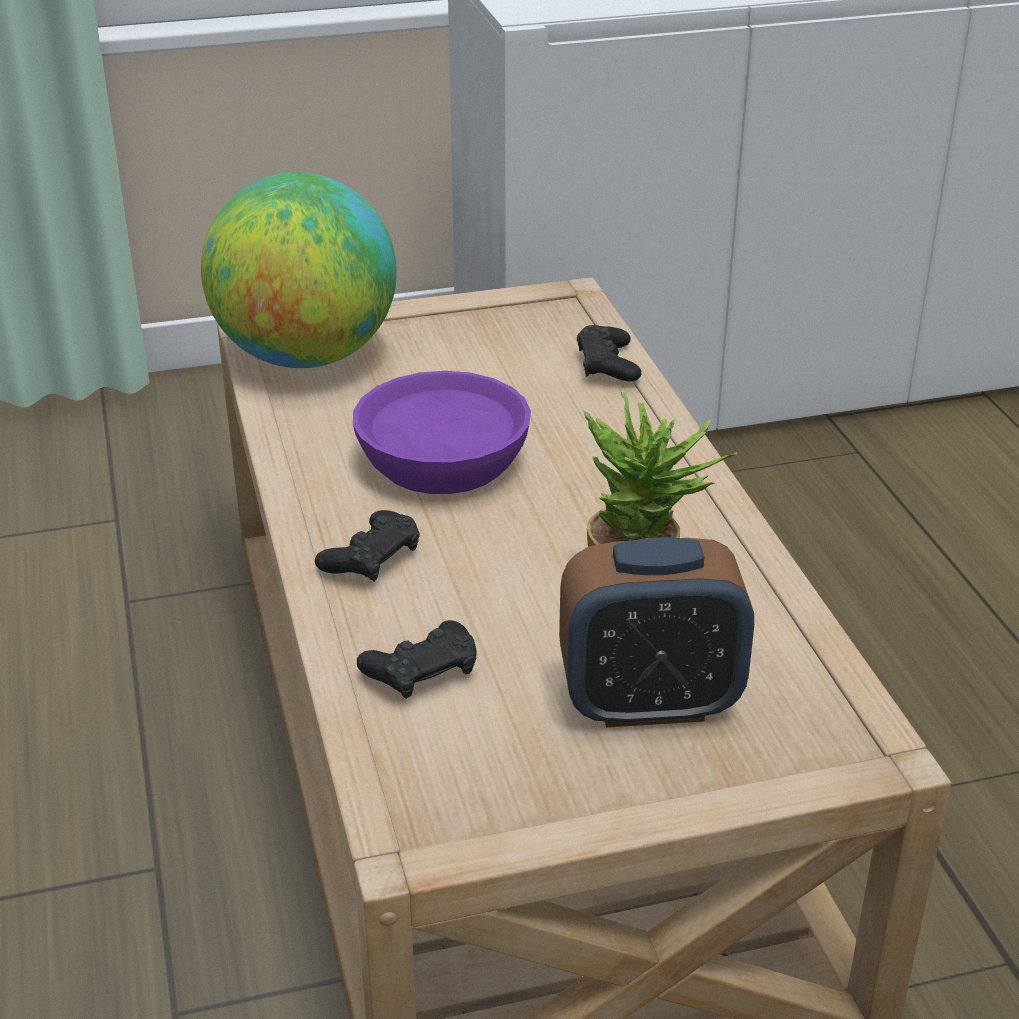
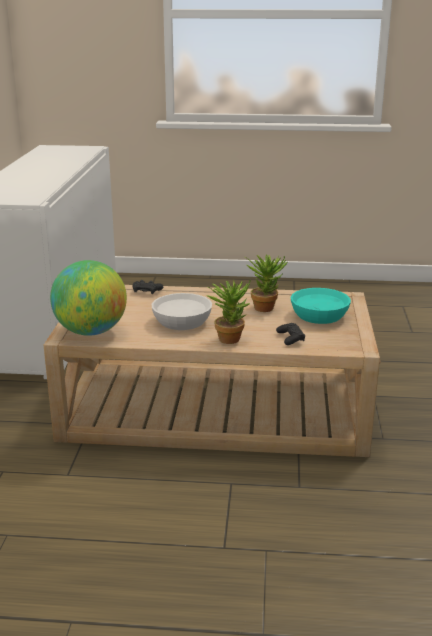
camera: 70 degrees left, 10 degrees down
black game controller [315,510,420,582] -> potted plant [206,279,251,344]
purple bowl [353,371,531,494] -> white bowl [152,293,212,330]
alarm clock [559,538,754,727] -> turquoise bowl [290,288,351,324]

